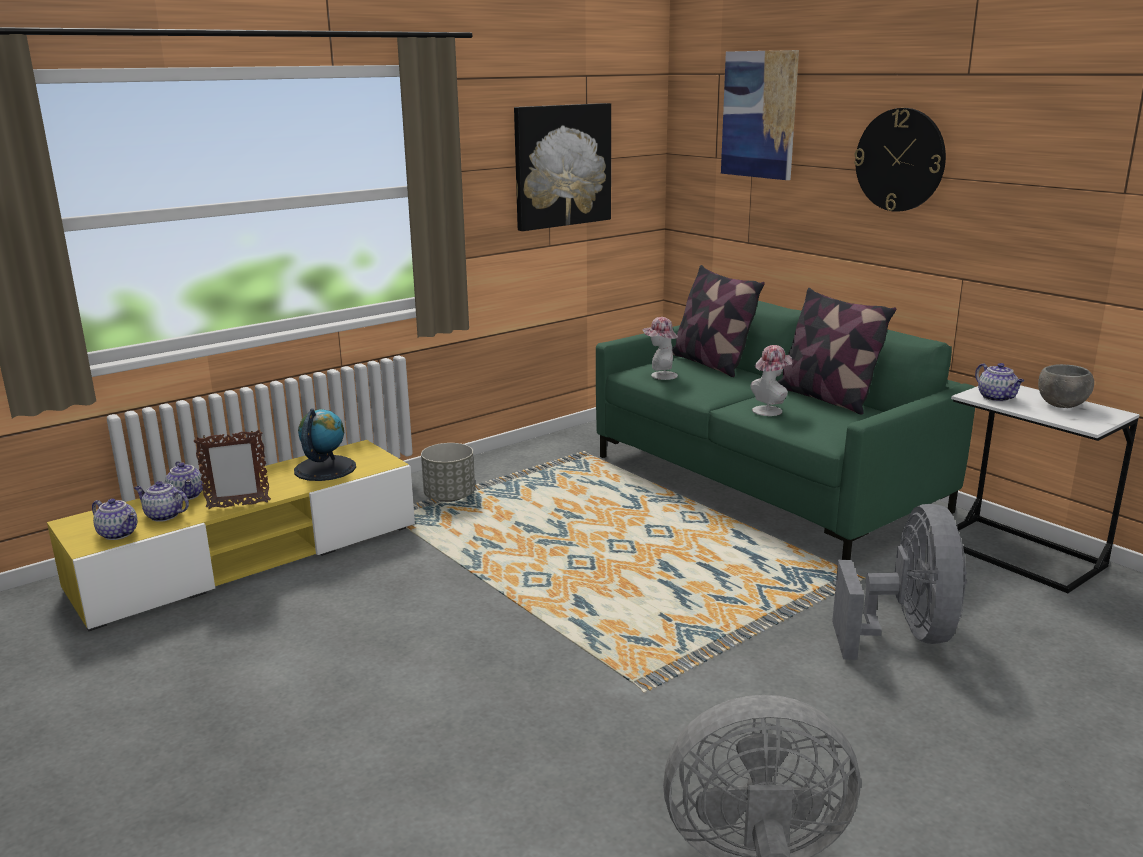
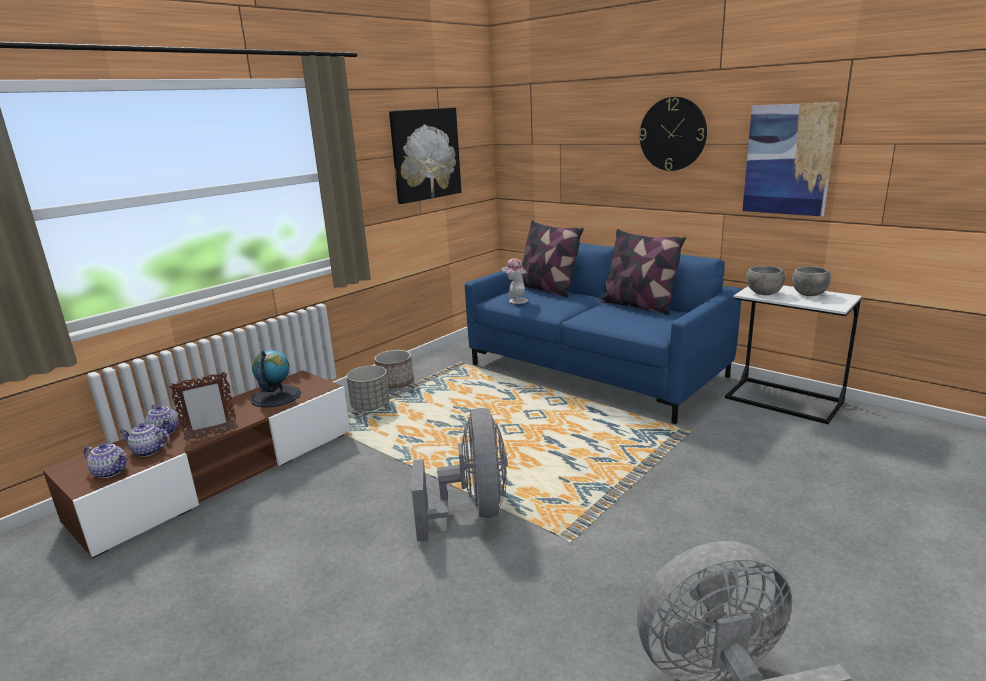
camera: 10 degrees left, 0 degrees up
yellow tv stand [47,440,415,631] -> brown tv stand [43,371,350,558]
green sofa [596,301,975,560] -> blue sofa [465,243,742,424]
picture [721,50,799,180] -> picture moved to [742,102,839,216]
hat [751,345,792,416] -> none
grey fan [832,504,967,660] -> grey fan moved to [412,408,507,541]
teapot [975,363,1024,402] -> grey bowl [746,266,785,295]
none -> planter [375,350,413,388]

